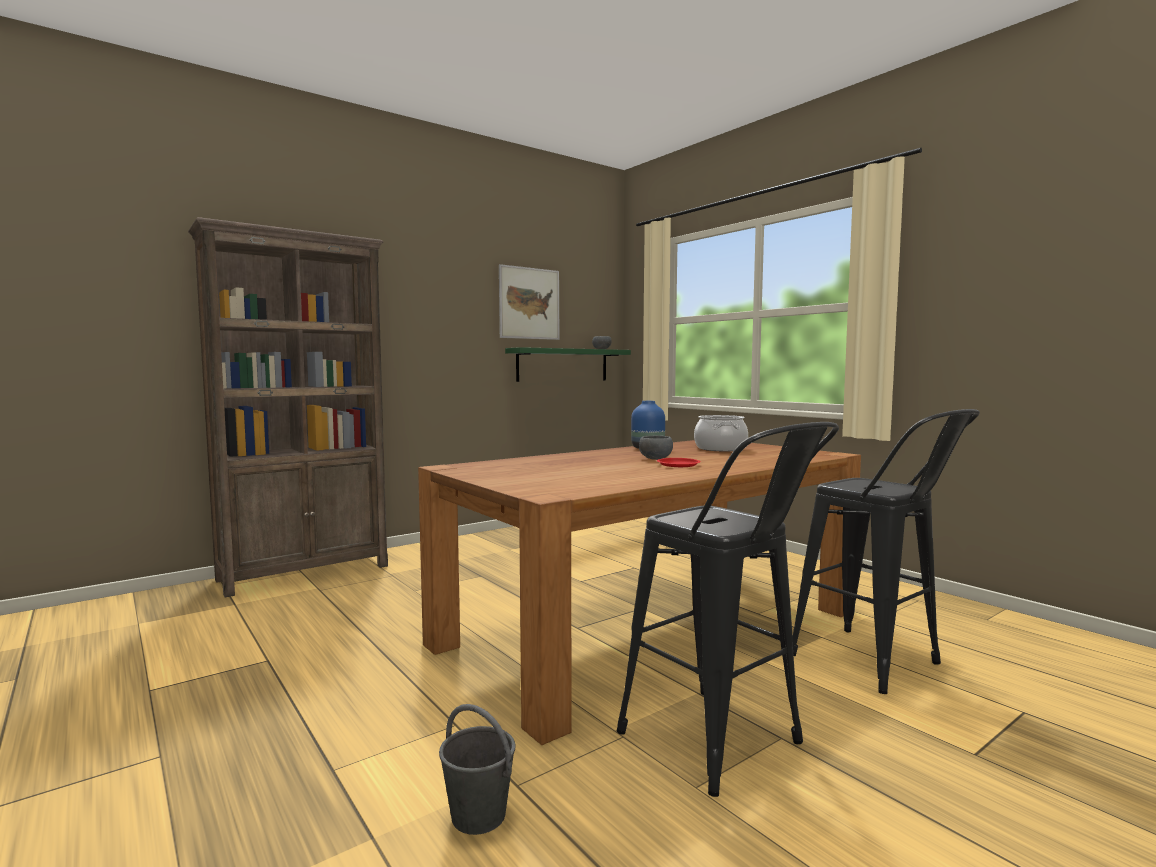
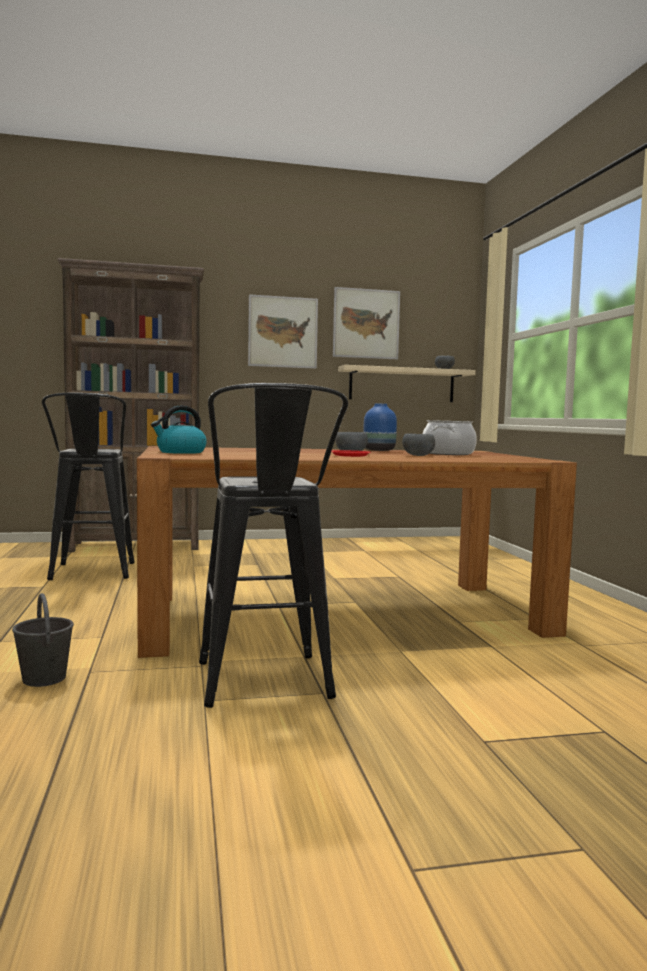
camera: 25 degrees right, 0 degrees up
green shelf [505,347,631,382] -> beige shelf [338,365,476,402]
black stool [792,409,980,694] -> black stool moved to [42,393,135,580]
none -> kettle [151,406,207,454]
none -> picture [248,294,318,369]
none -> grey bowl [402,433,435,456]

